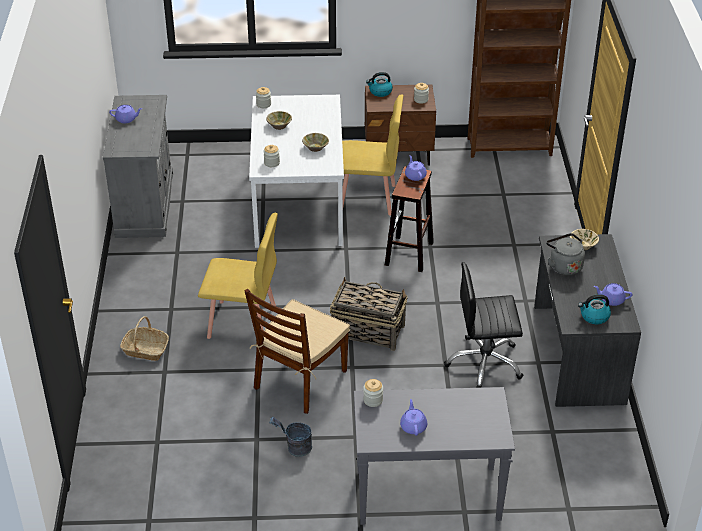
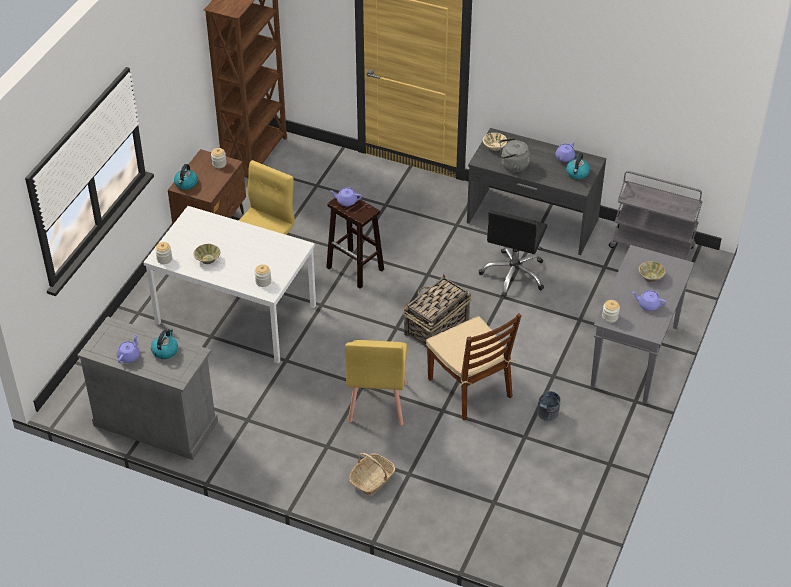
camera: 65 degrees left, 5 degrees up
yellow chair [198,213,278,339] -> yellow chair turned 150 degrees clockwise [345,340,407,425]
beige bowl [302,133,329,152] -> beige bowl moved to [638,261,666,282]
none -> kettle [151,329,178,359]
none -> grey cart [609,171,703,260]

